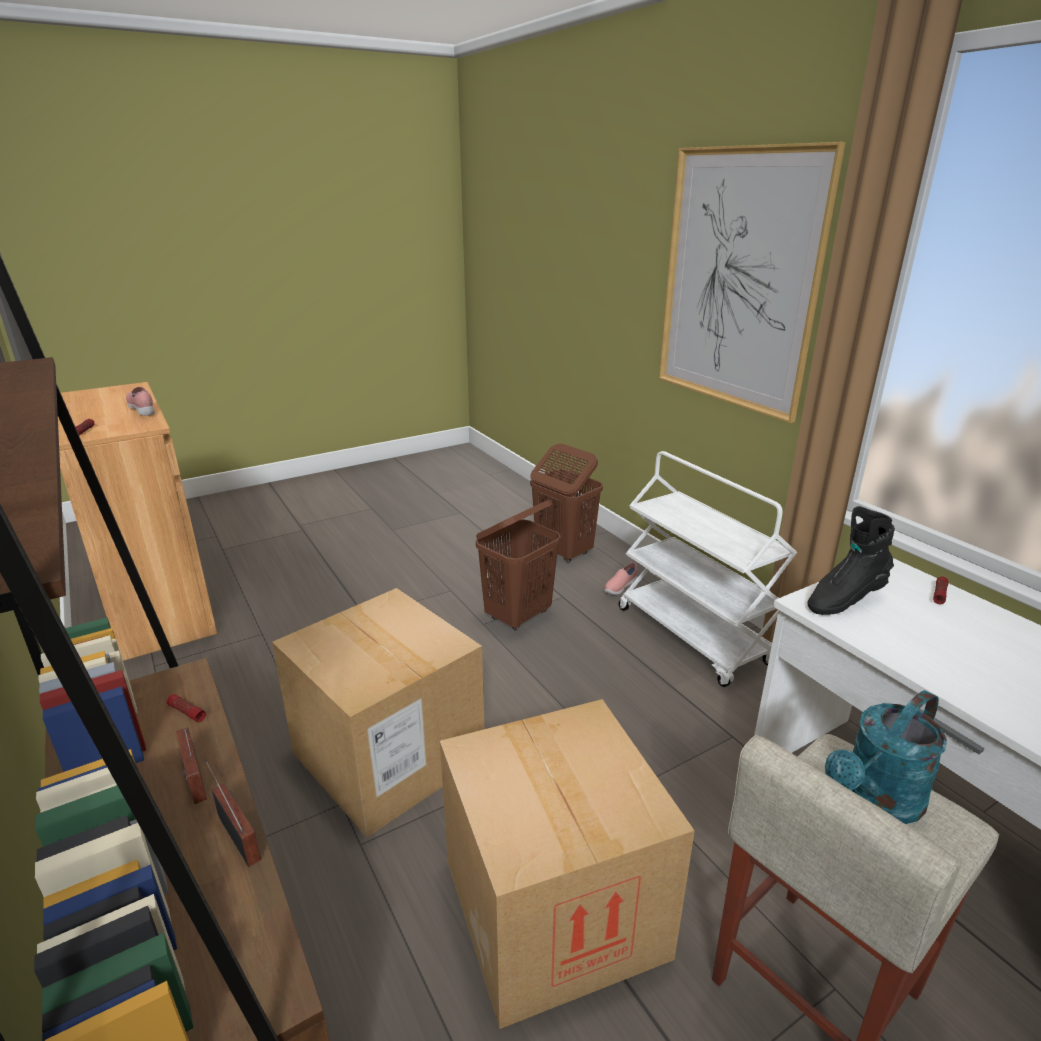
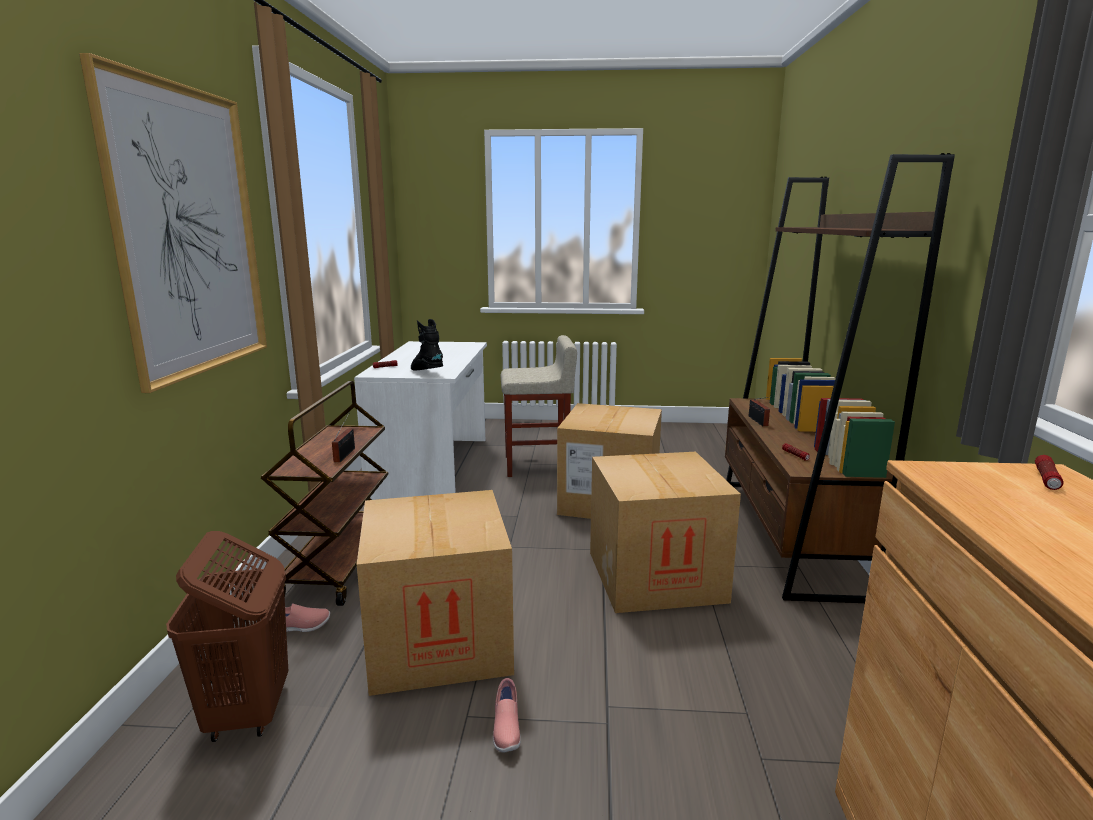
camera: 145 degrees left, 10 degrees down
pink shoe [126,387,155,416] -> pink shoe moved to [493,678,521,753]
radio [176,727,207,804] -> radio moved to [332,413,355,462]
brown laundry basket [476,500,561,631] -> cardboard box [357,490,514,696]
white cart [619,451,797,687] -> brown cart [261,381,389,606]
black boot [807,506,895,615] -> black boot turned 135 degrees counterclockwise [411,319,443,371]
turquoise watering can [825,690,947,824] -> none

